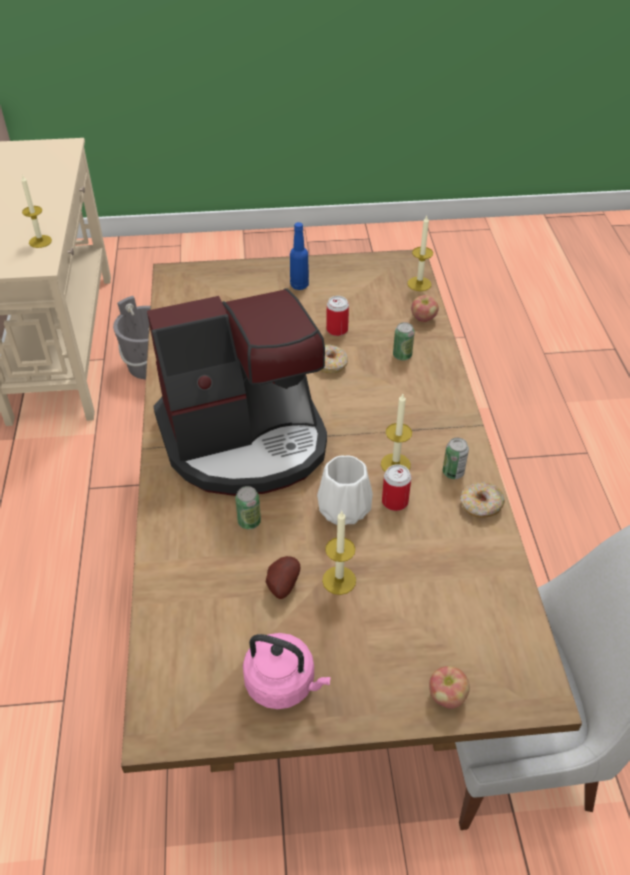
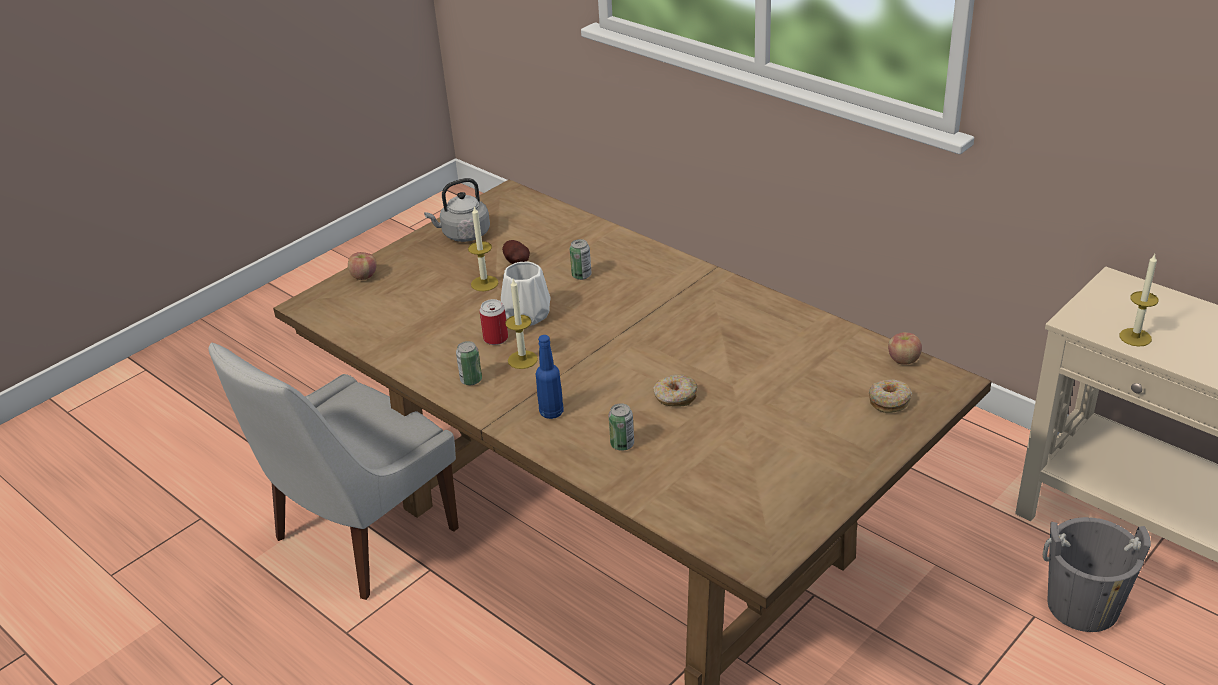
camera: 140 degrees right, 10 degrees down
coffee machine [147,289,327,496] -> none
pink kettle [243,633,331,709] -> grey kettle [424,178,490,242]
blue bottle [290,222,309,290] -> blue bottle moved to [536,335,564,419]
can [326,296,349,336] -> none
candle [407,216,433,291] -> none
apple [411,295,439,322] -> apple moved to [888,332,922,365]
donut [460,482,505,518] -> donut moved to [869,380,912,413]

